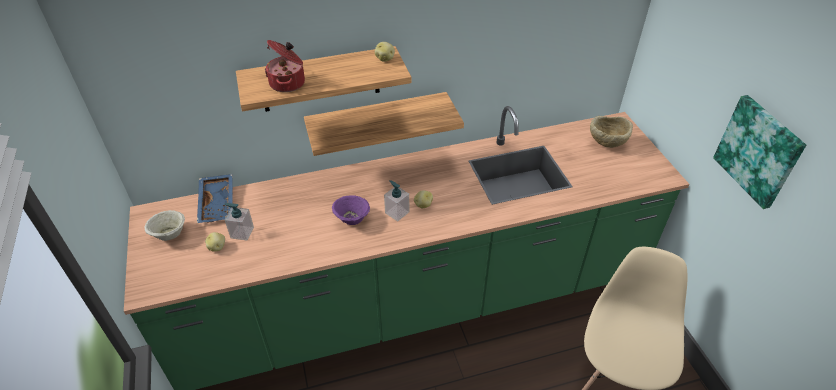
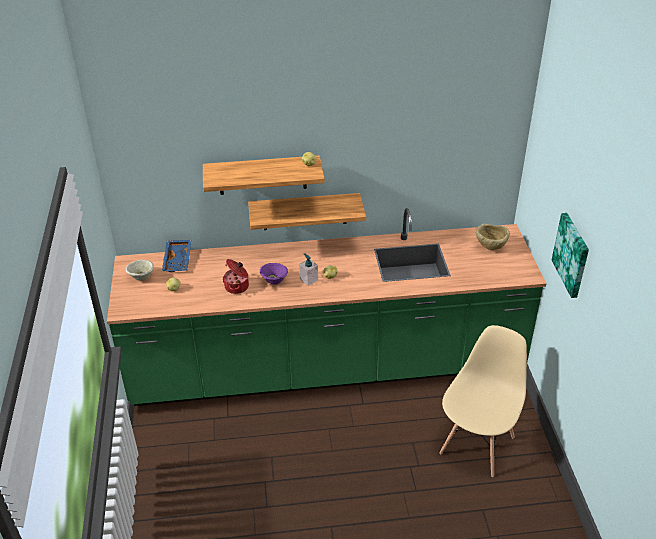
camera: 10 degrees right, 5 degrees down
soap dispenser [224,203,254,241] -> none
cooking pot [265,40,305,92] -> cooking pot moved to [223,259,249,294]

